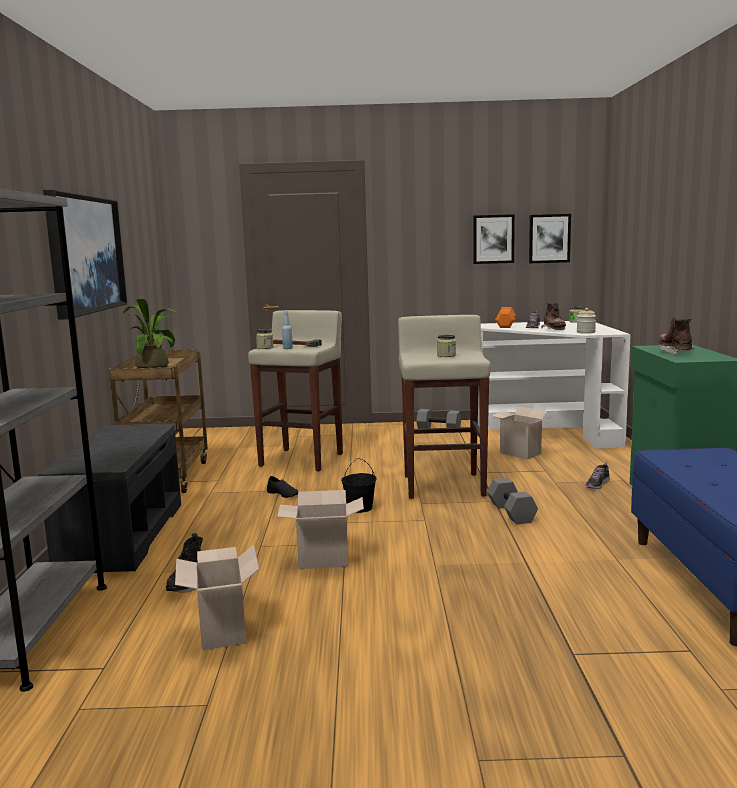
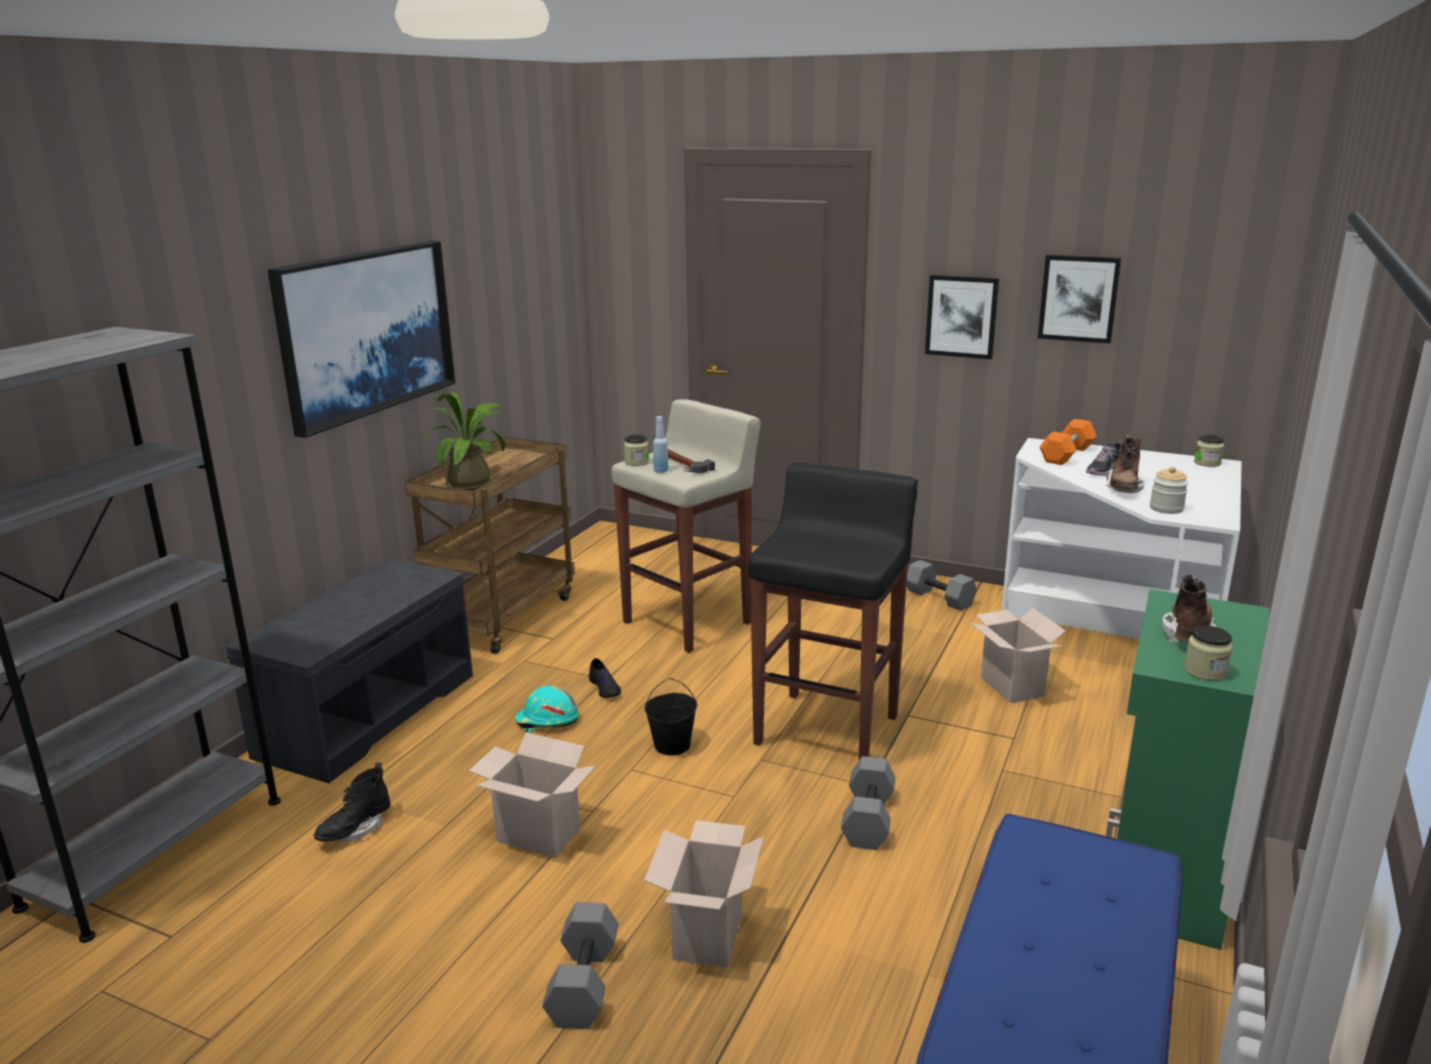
camera: 25 degrees right, 10 degrees up
cardboard box [175,545,259,650] -> cardboard box moved to [644,820,764,968]
beige stool [398,315,490,499] -> black stool [748,463,918,760]
jar [437,335,456,357] -> jar moved to [1184,626,1233,681]
picture [529,214,571,263] -> picture moved to [925,275,999,359]
shoe [585,462,610,489] -> none
none -> turquoise hard hat [515,686,579,733]
none -> grey dumbbell [542,902,619,1029]

